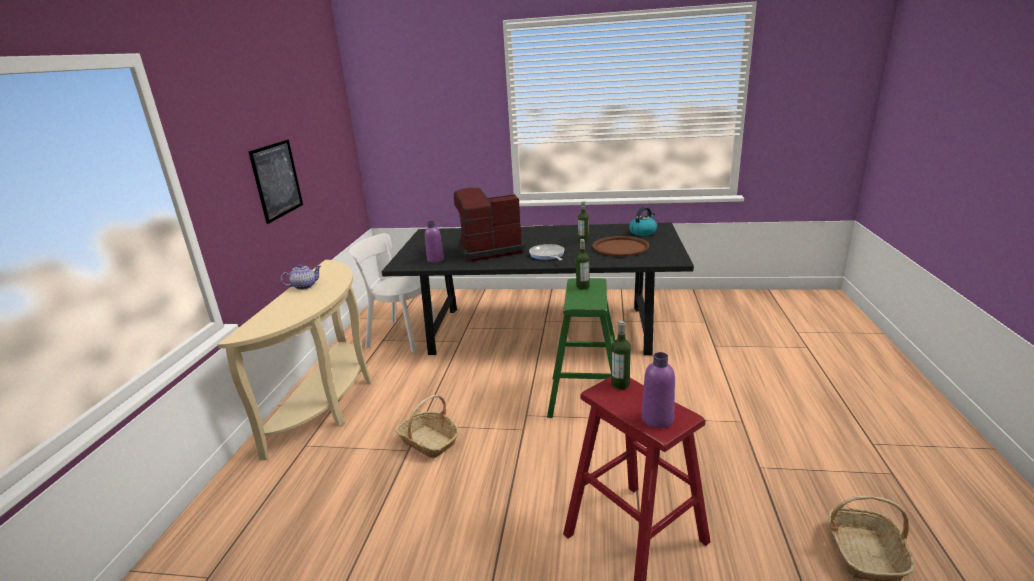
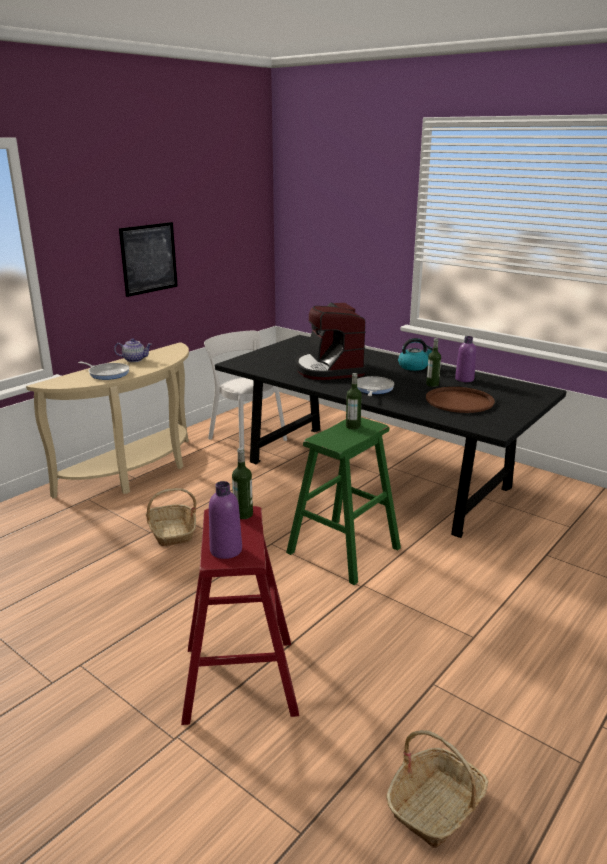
camera: 30 degrees right, 0 degrees up
purple bottle [425,221,444,263] -> purple bottle moved to [455,336,476,382]
coffee machine [454,188,526,261] -> coffee machine turned 120 degrees counterclockwise [295,302,367,380]
kettle [629,207,657,236] -> kettle moved to [398,338,433,371]
none -> frying pan [78,361,129,380]

